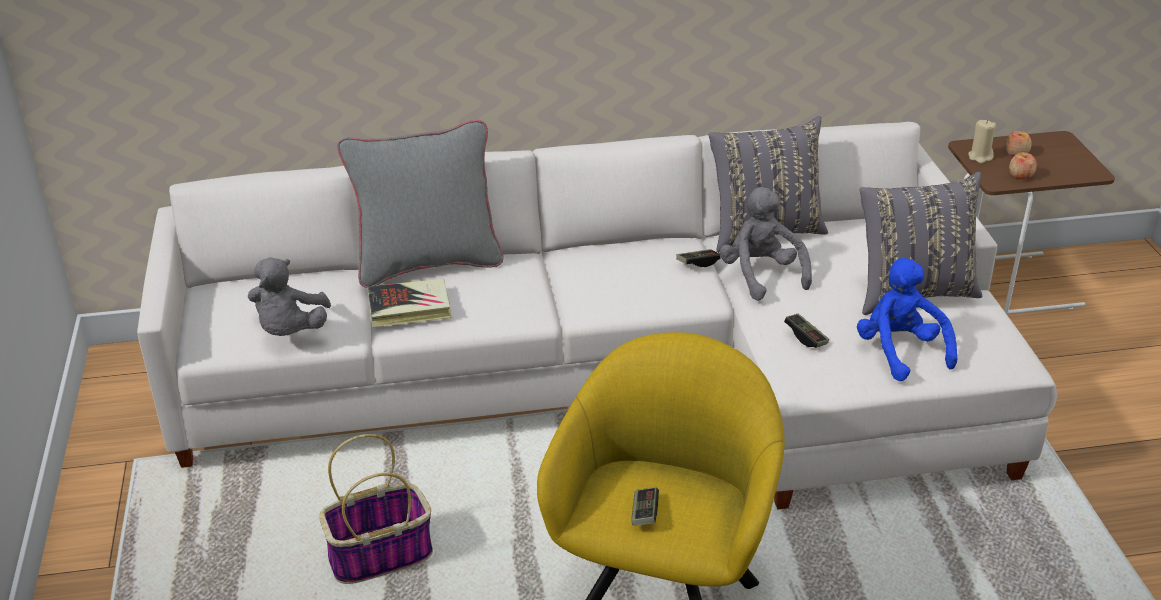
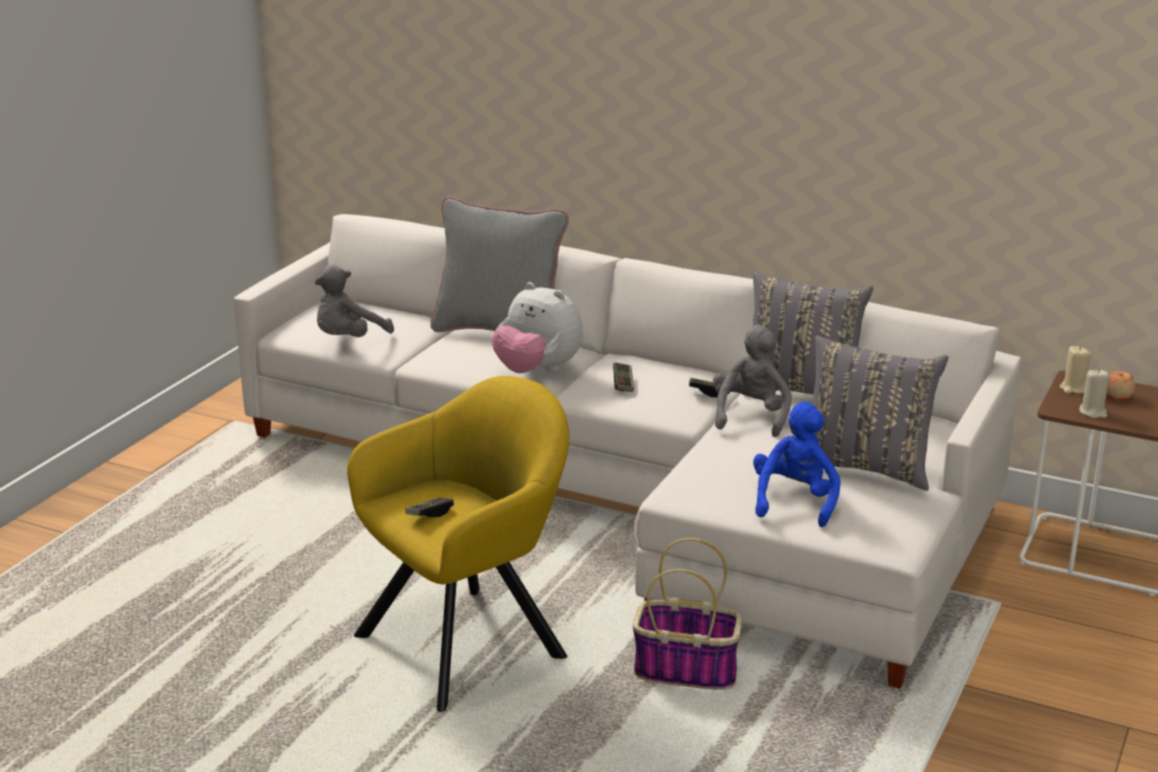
camera: 35 degrees right, 10 degrees down
basket [319,434,433,584] -> basket moved to [633,538,742,690]
book [367,279,452,327] -> none
game controller [784,314,829,348] -> game controller moved to [613,362,634,392]
apple [1009,152,1037,180] -> beige candle [1079,369,1109,418]
none -> plush toy [492,282,583,373]

